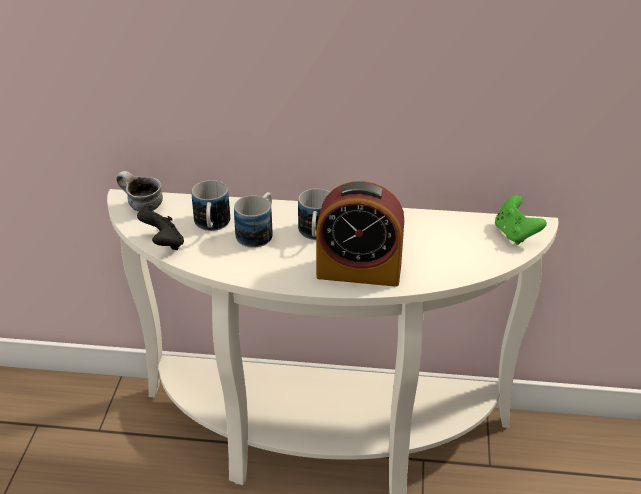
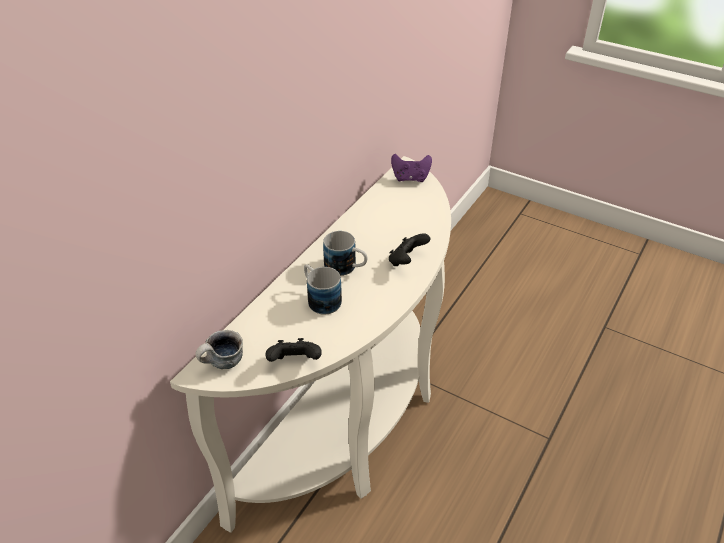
camera: 65 degrees left, 5 degrees up
mug [192,180,230,231] -> none
alarm clock [316,181,404,287] -> black game controller [389,233,430,266]
green game controller [495,195,547,245] -> purple game controller [391,154,432,182]

